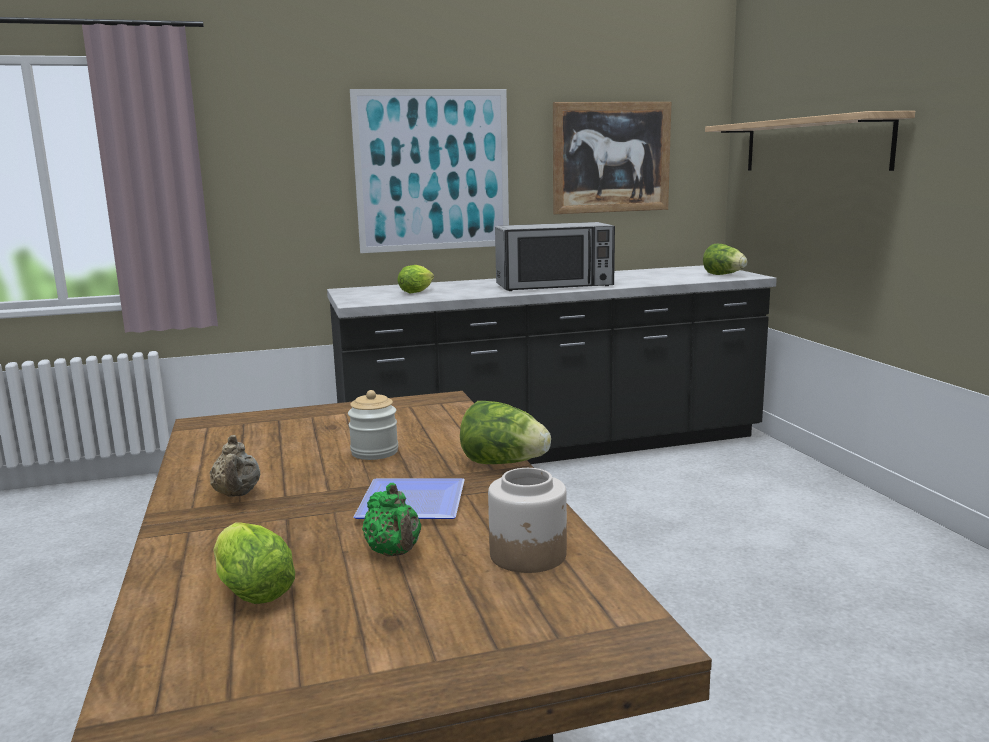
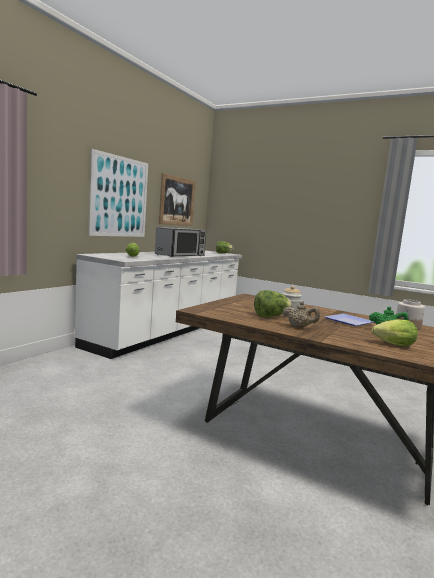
camera: 45 degrees left, 5 degrees down
black counter [327,265,777,464] -> white counter [75,250,242,359]
lettuce [460,401,551,464] -> lettuce moved to [254,290,292,317]
shelf [705,111,915,171] -> none

